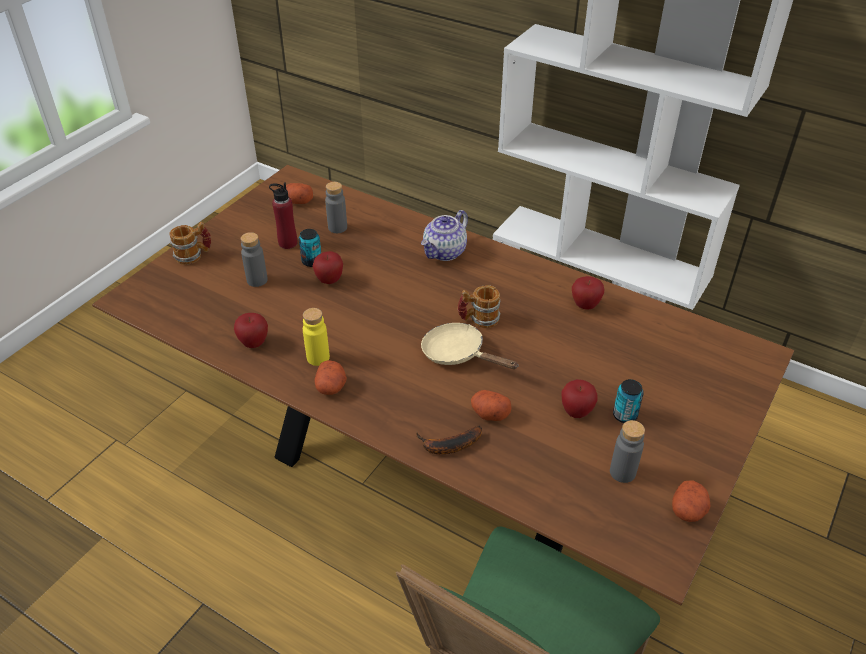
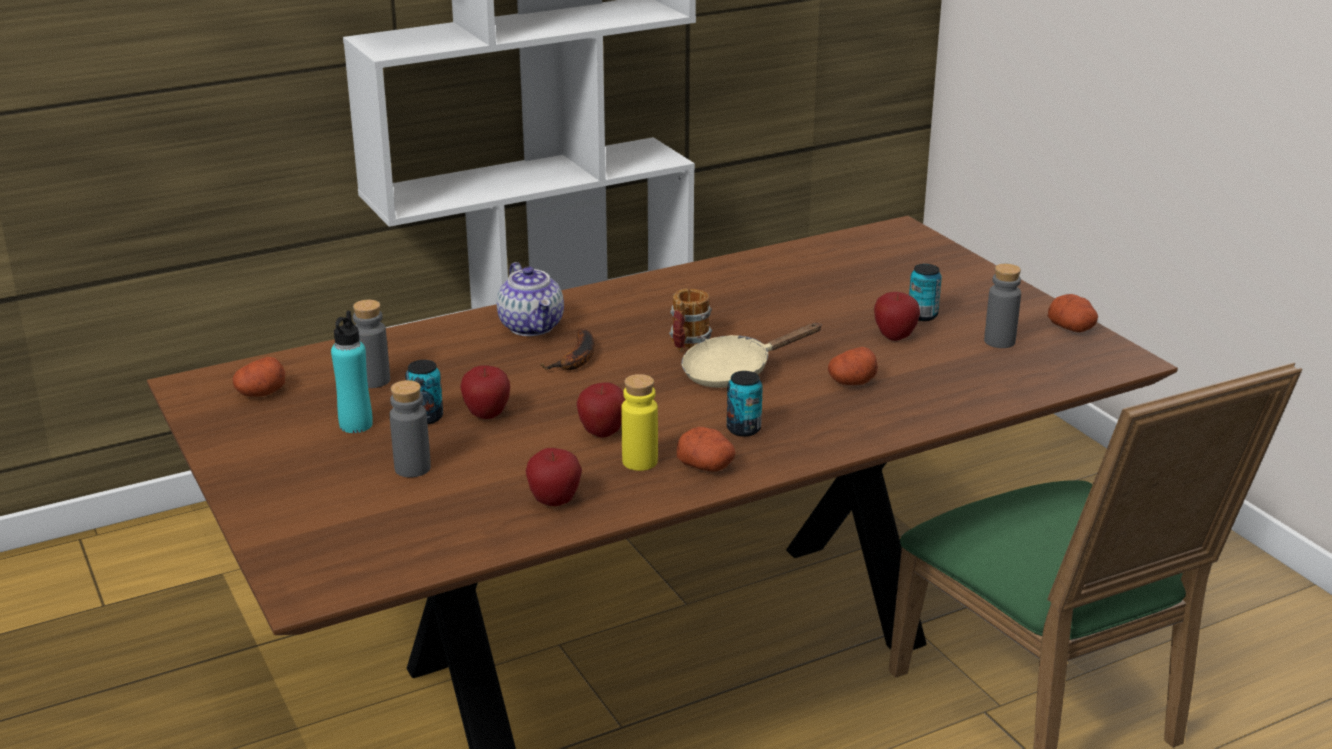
camera: 60 degrees left, 15 degrees down
mug [169,222,211,265] -> none
red bottle [269,182,297,249] -> turquoise bottle [331,311,373,433]
banana [416,426,482,454] -> banana moved to [540,328,595,370]
apple [572,276,604,310] -> apple moved to [577,383,626,438]
none -> can [727,371,763,437]

